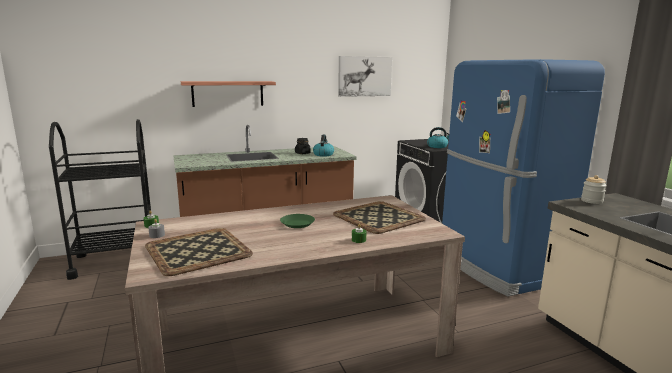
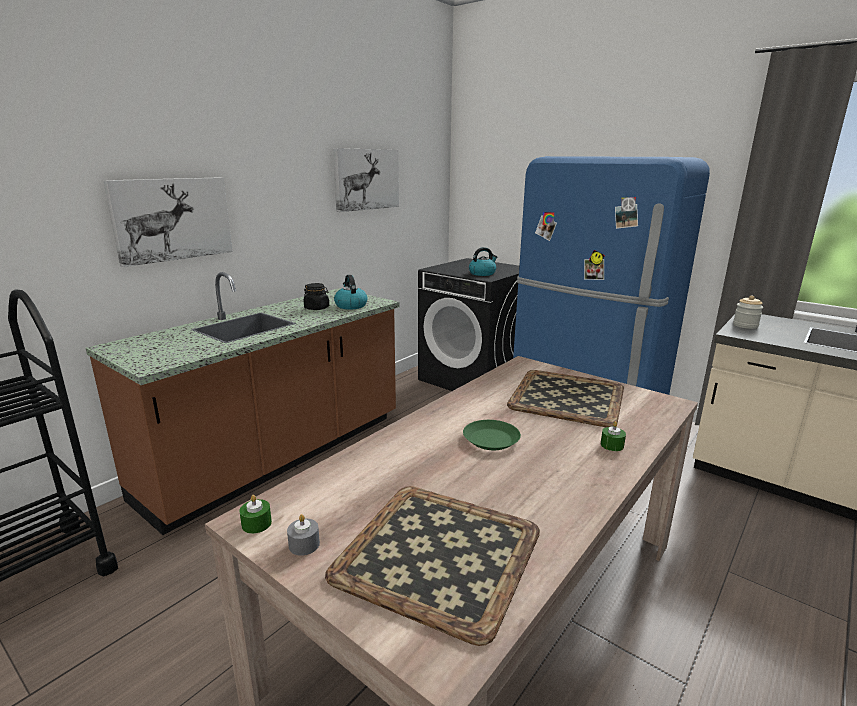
camera: 30 degrees left, 5 degrees up
shelf [181,81,276,107] -> picture [103,177,233,267]

